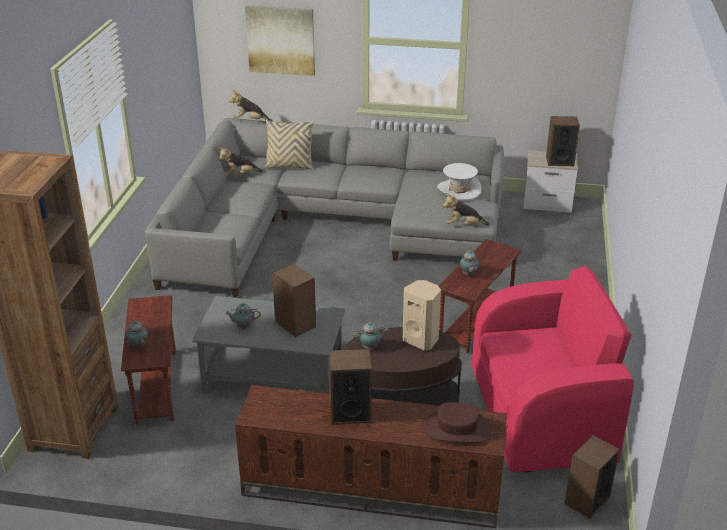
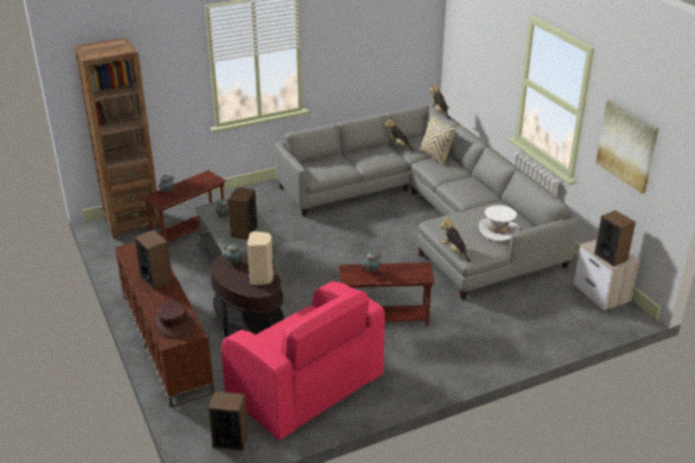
camera: 55 degrees right, 0 degrees up
picture [245,5,315,76] -> picture moved to [596,100,659,194]

